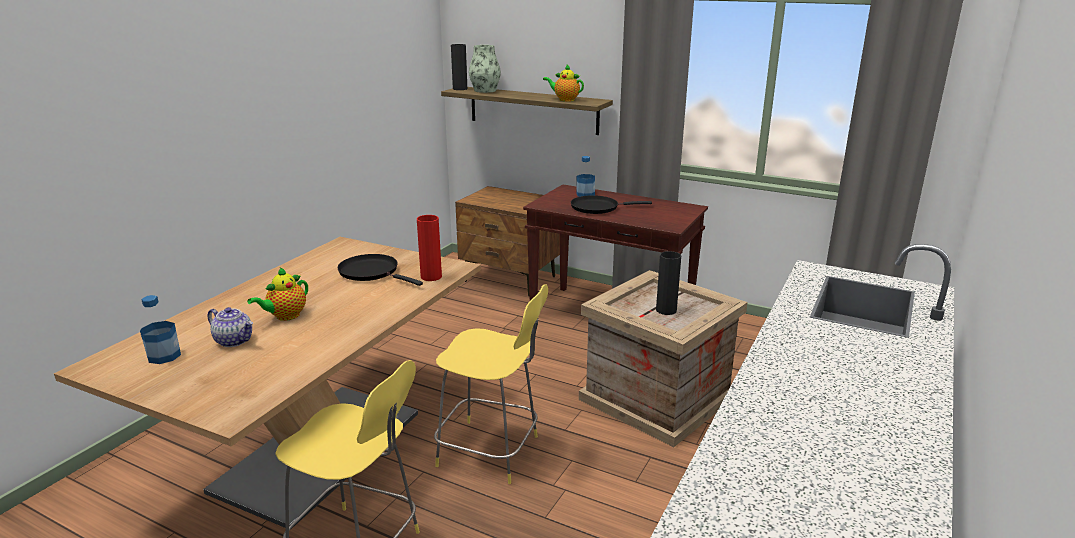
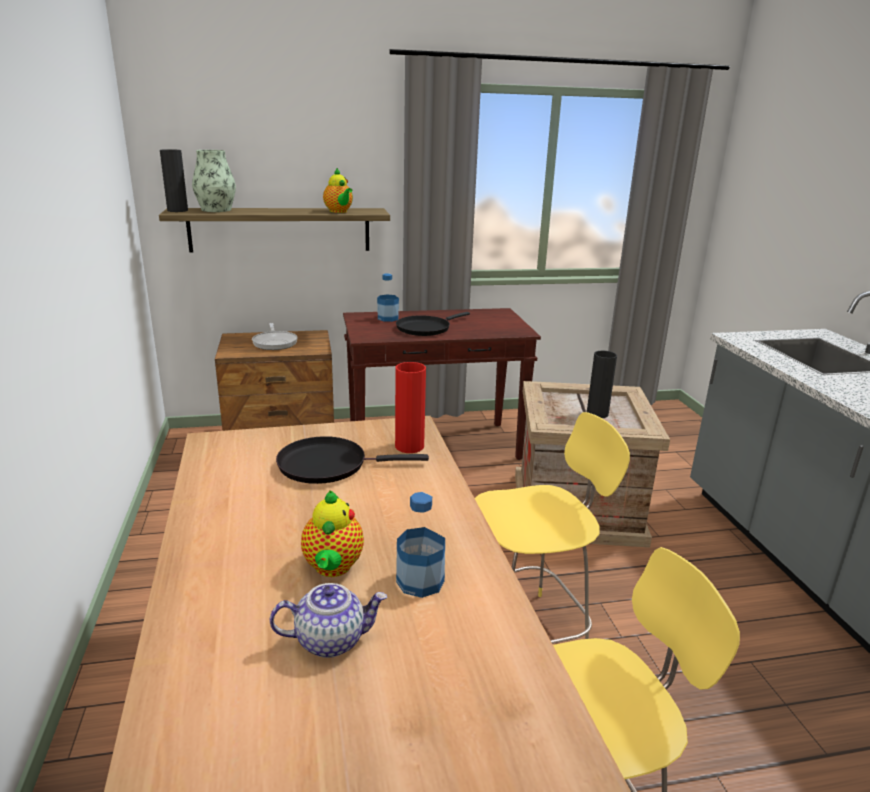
camera: 40 degrees left, 0 degrees up
bottle [140,295,181,364] -> bottle moved to [396,492,445,598]
teapot [543,64,584,102] -> teapot turned 105 degrees counterclockwise [323,168,353,213]
none -> frying pan [252,323,298,350]

